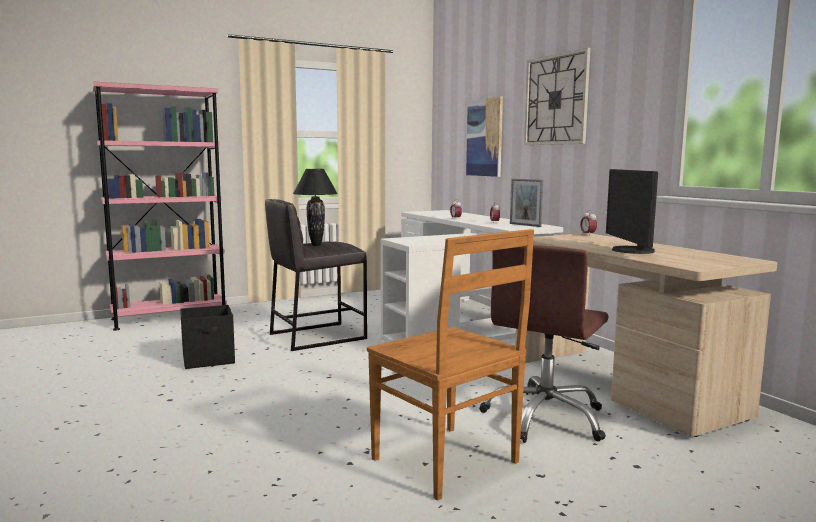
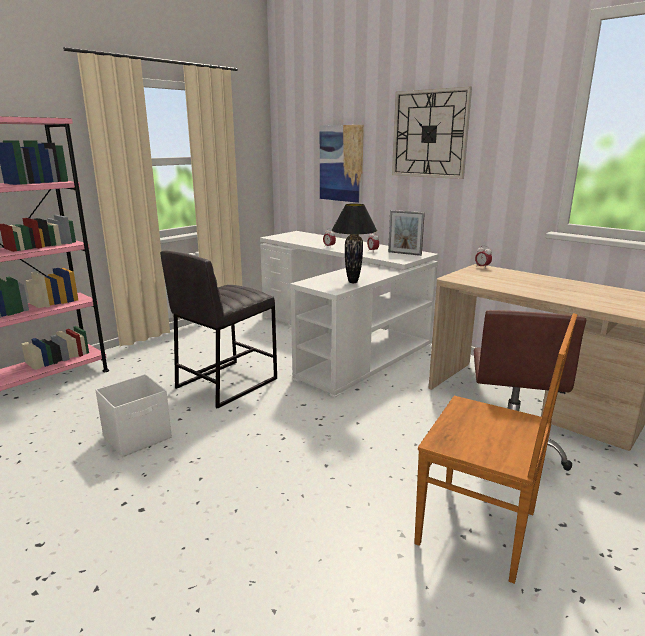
camera: 20 degrees left, 10 degrees up
black storage box [180,305,235,369] -> white storage box [96,374,172,457]
black table lamp [293,169,338,246] -> black table lamp moved to [332,203,377,283]
monitor [606,169,658,254] -> none

